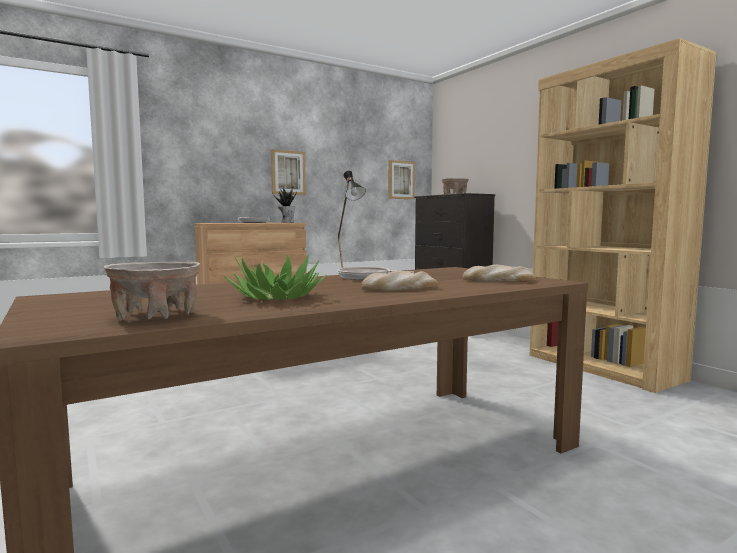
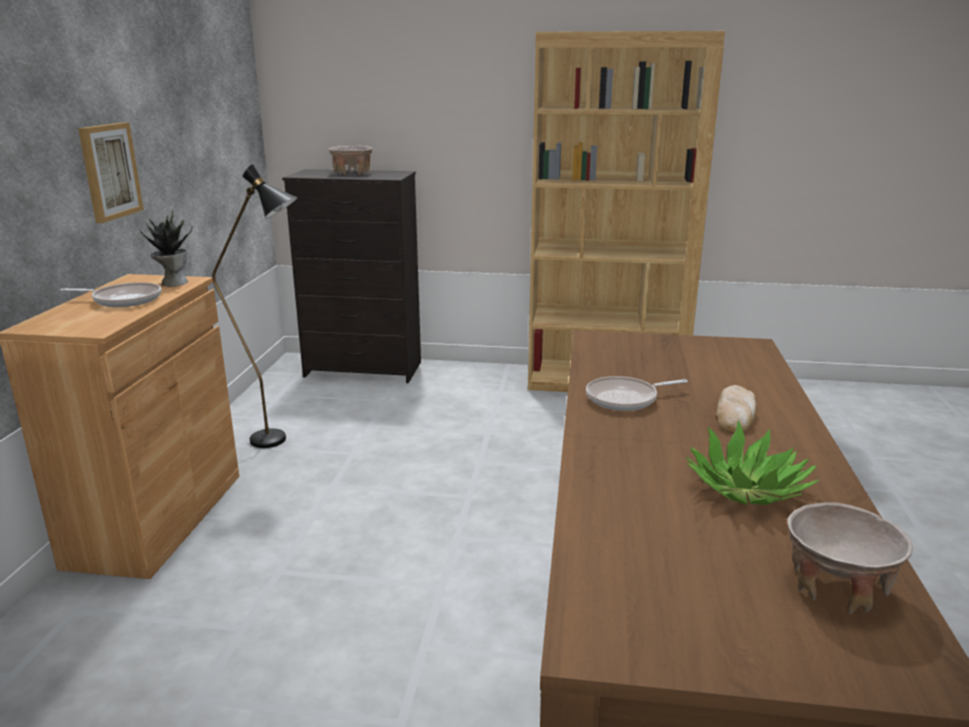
camera: 50 degrees left, 15 degrees up
picture [388,160,415,199] -> none
bread [462,265,536,282] -> none

